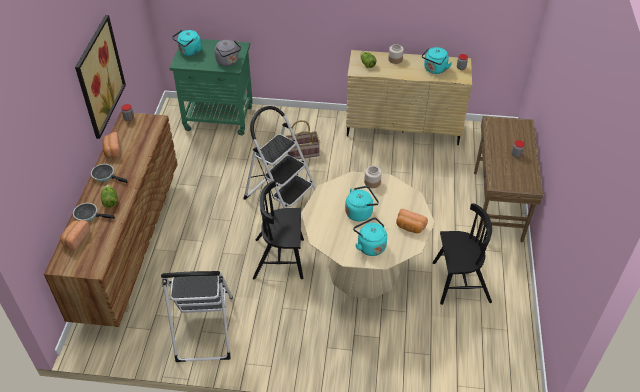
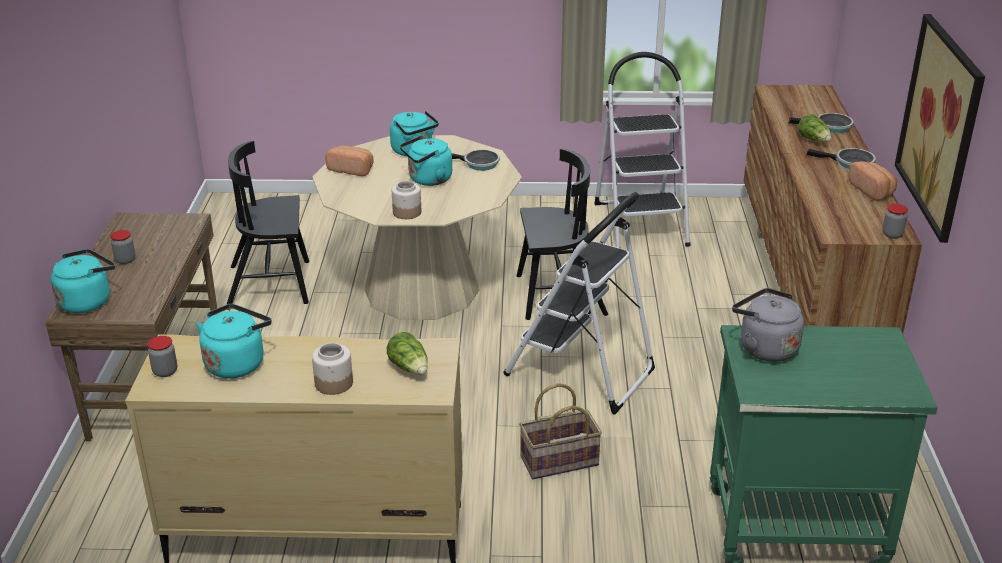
camera: 175 degrees right, 15 degrees down
bread [60,220,90,251] -> none
turquoise kettle [172,30,201,56] -> turquoise kettle moved to [51,249,115,313]
none -> frying pan [452,149,500,171]

